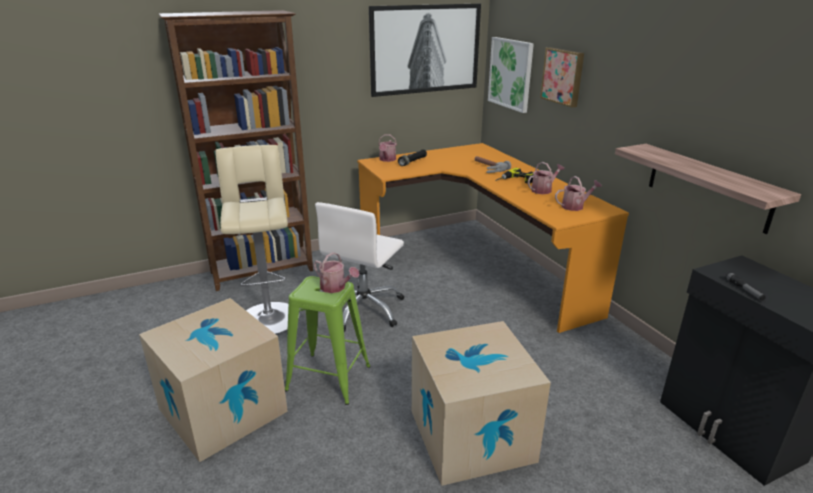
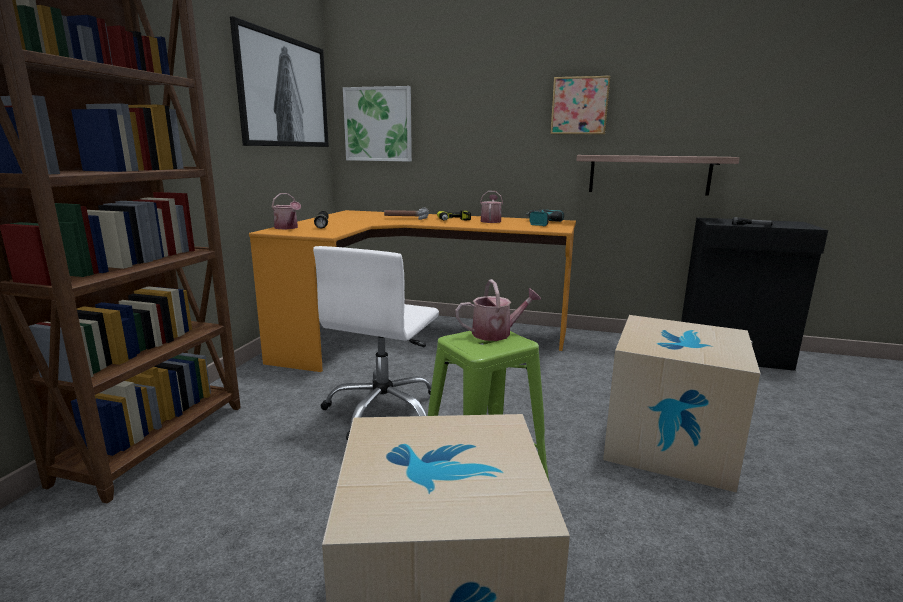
camera: 50 degrees left, 10 degrees down
beige stool [215,145,300,334] -> none
white office chair [315,202,404,332] -> white office chair turned 45 degrees clockwise [313,246,439,440]
picture [540,47,584,108] -> picture moved to [550,76,610,135]
watering can [555,176,602,211] -> power drill [526,209,564,226]

